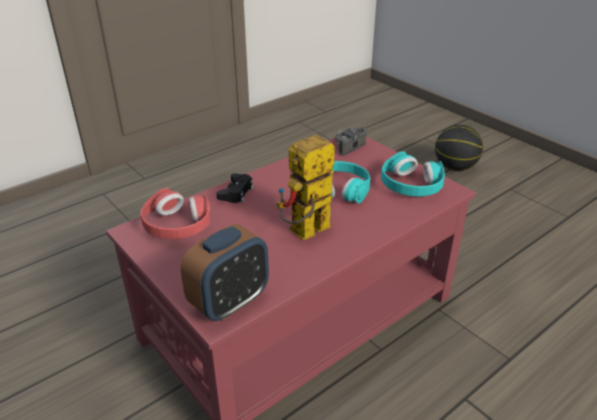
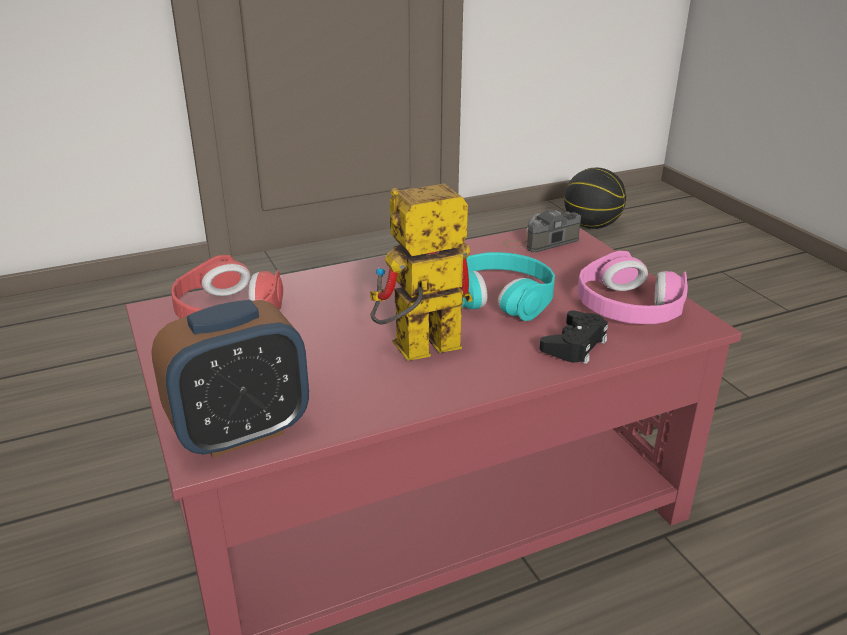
camera: 15 degrees right, 5 degrees down
black game controller [216,173,254,203] -> black game controller moved to [540,310,608,364]
turquoise headphones [381,151,445,197] -> pink headphones [577,251,688,324]
basketball [435,125,483,171] -> basketball moved to [564,168,626,229]

